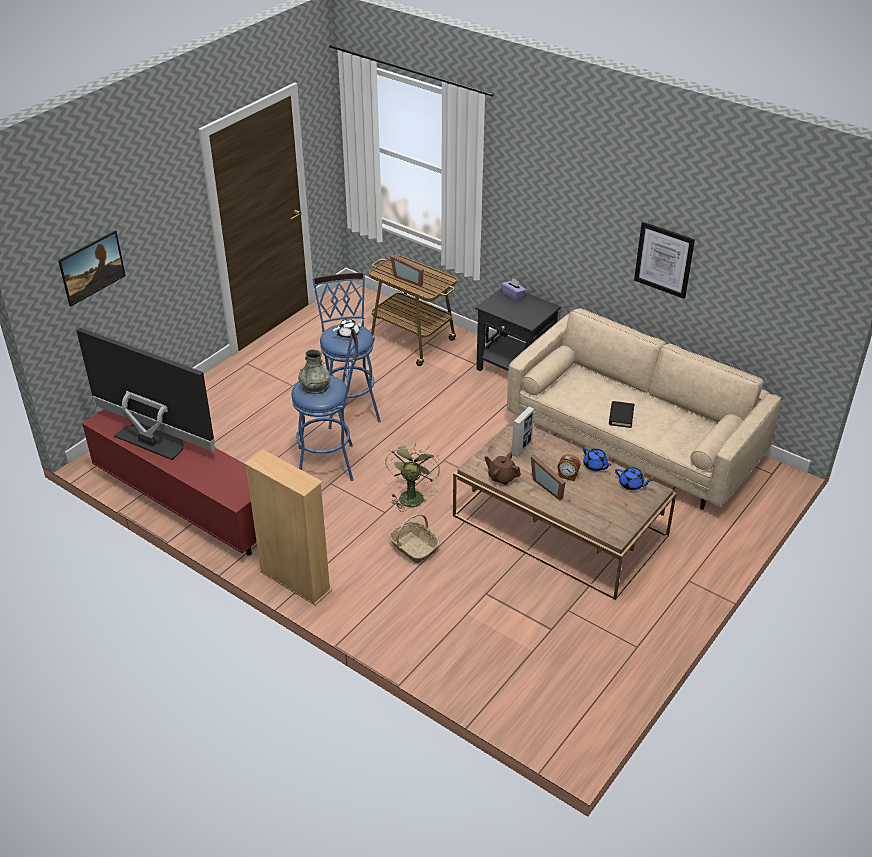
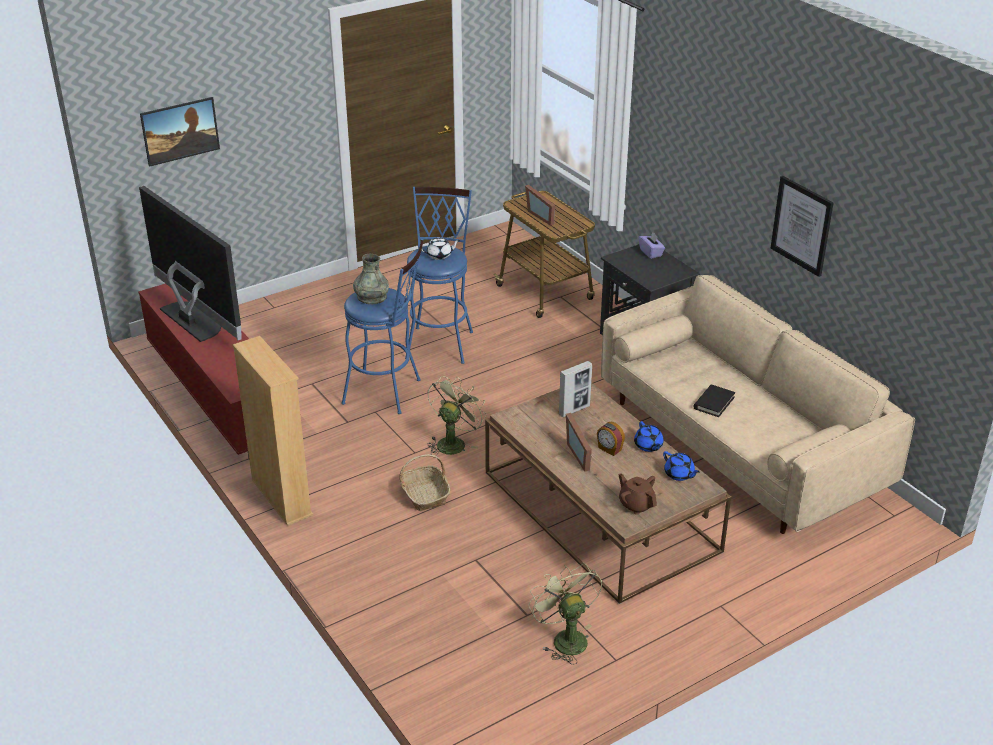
camera: 20 degrees right, 5 degrees down
brown teapot [484,452,521,485] -> brown teapot moved to [619,473,657,515]
none -> green fan [528,563,602,665]

